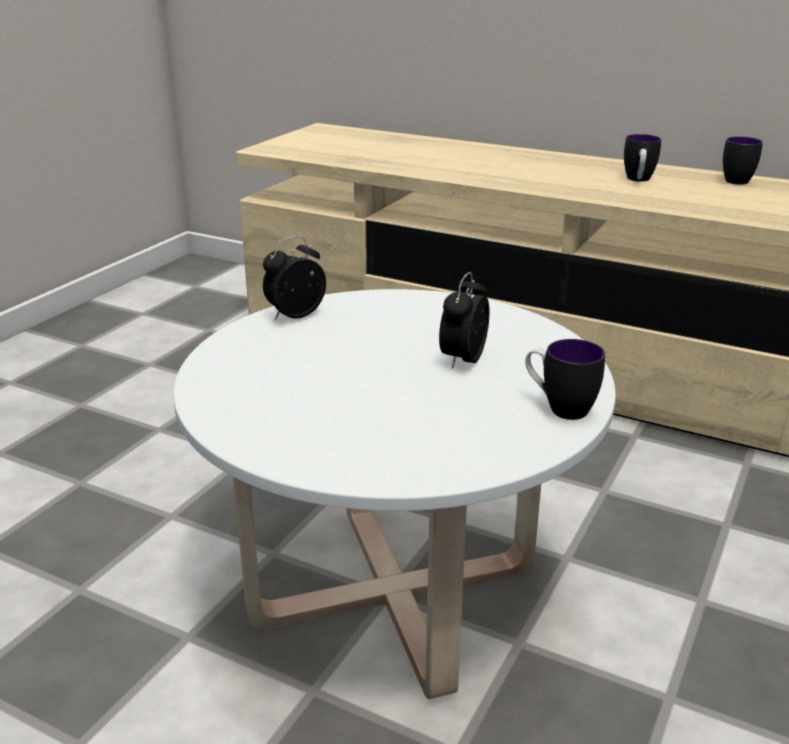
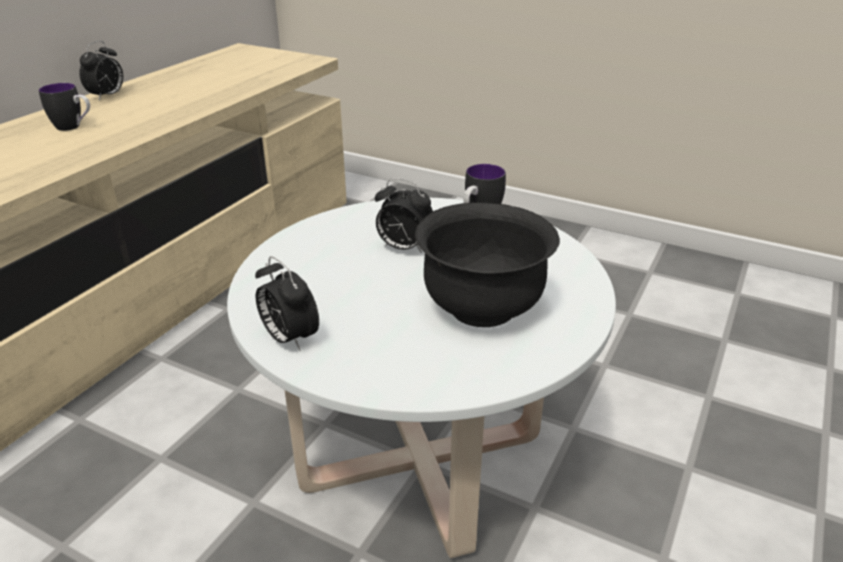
camera: 90 degrees left, 5 degrees up
mug [723,137,763,185] -> alarm clock [79,41,123,100]
none -> black bowl [415,203,560,327]

